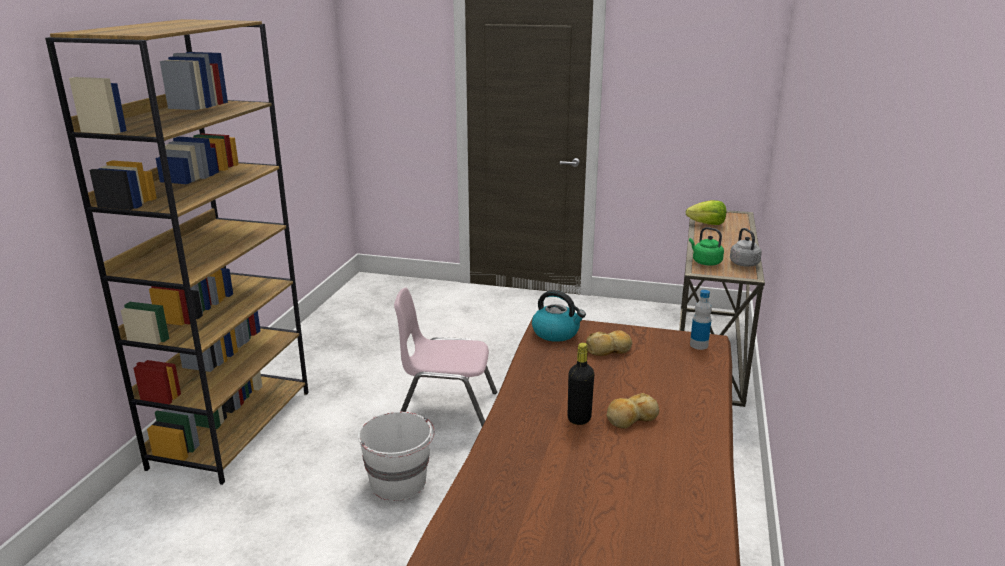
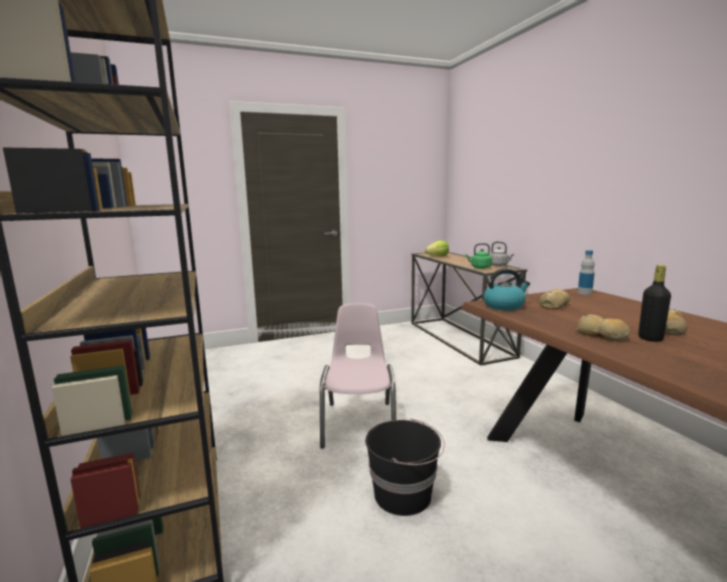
camera: 35 degrees left, 10 degrees down
white bucket [358,412,435,501] -> black bucket [365,418,445,516]
pink chair [394,287,497,427] -> pink chair turned 120 degrees clockwise [320,303,396,449]
none -> bread [576,314,631,341]

